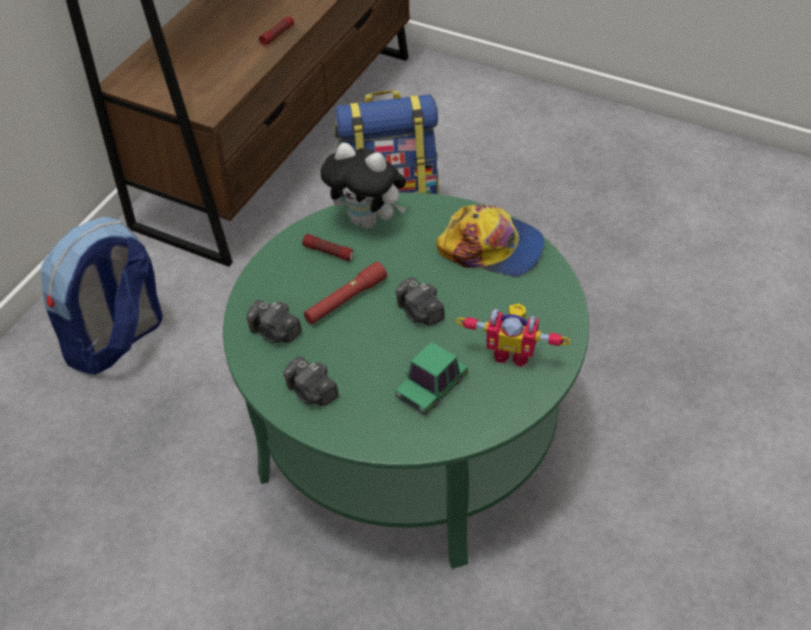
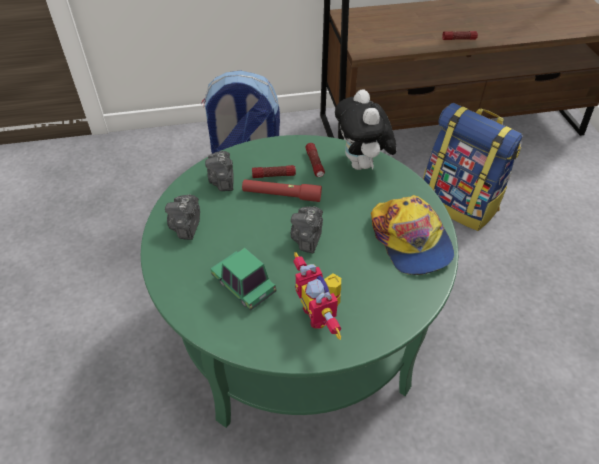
camera: 50 degrees right, 0 degrees up
toy car [395,342,468,415] -> toy car turned 45 degrees clockwise [211,248,277,311]
none -> flashlight [252,165,296,178]

